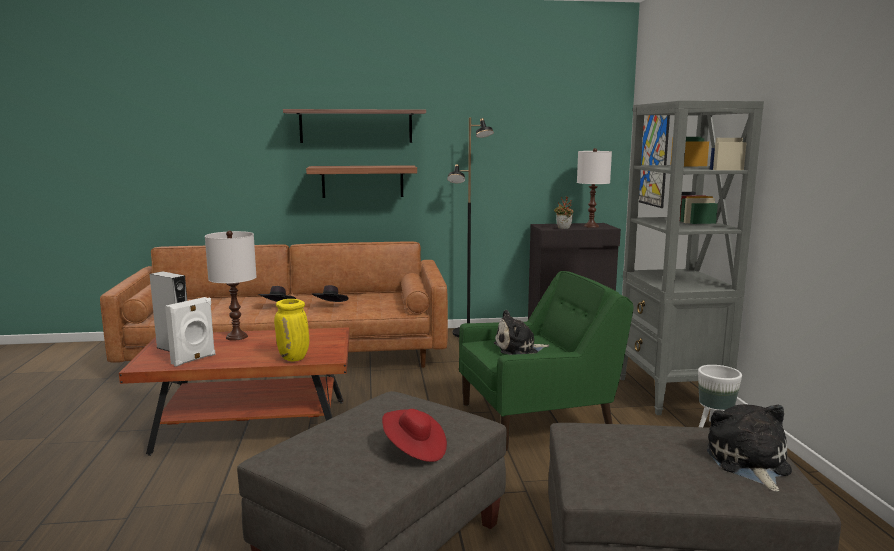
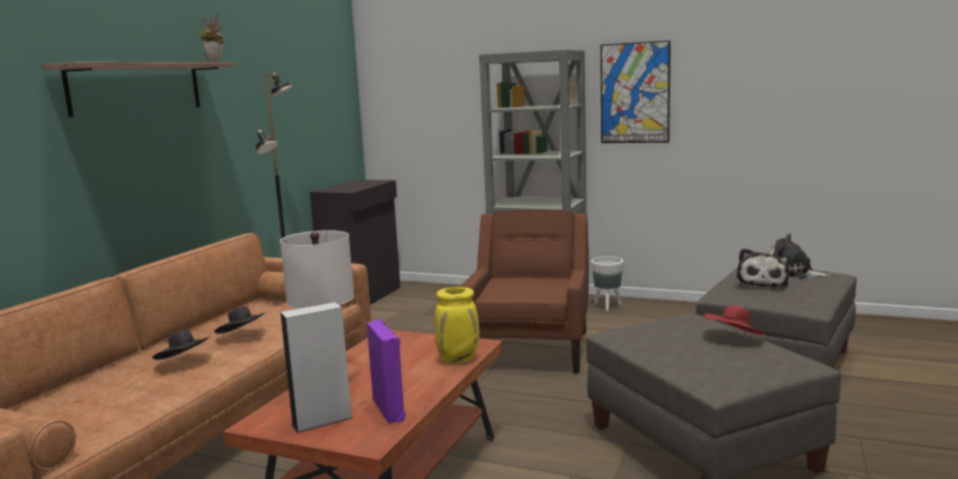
camera: 60 degrees left, 0 degrees up
white speaker [165,297,216,366] -> purple speaker [367,319,405,423]
shelf [306,165,417,198] -> none
green armchair [459,271,634,451] -> brown armchair [461,210,589,374]
plush toy [494,310,549,355] -> plush toy moved to [737,248,790,289]
potted plant [554,196,574,229] -> potted plant moved to [199,14,224,62]
white table lamp [577,148,612,228] -> none
picture [639,115,670,208] -> picture moved to [600,41,671,143]

